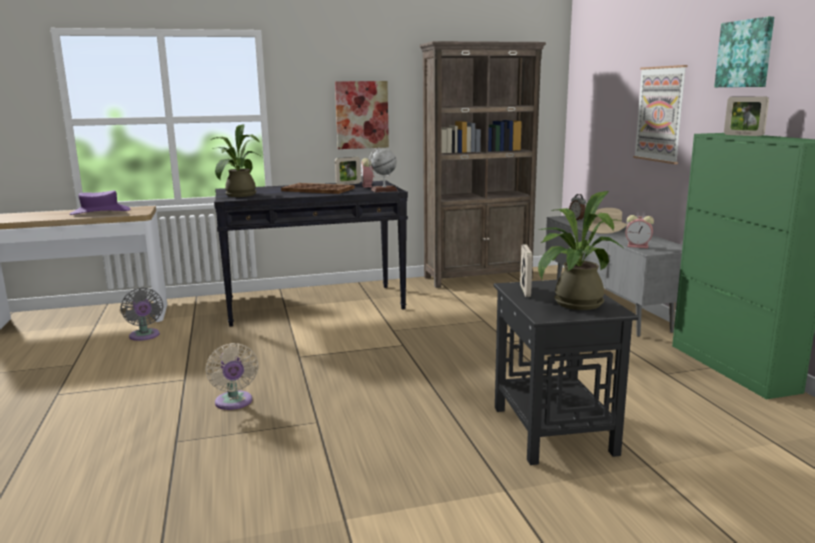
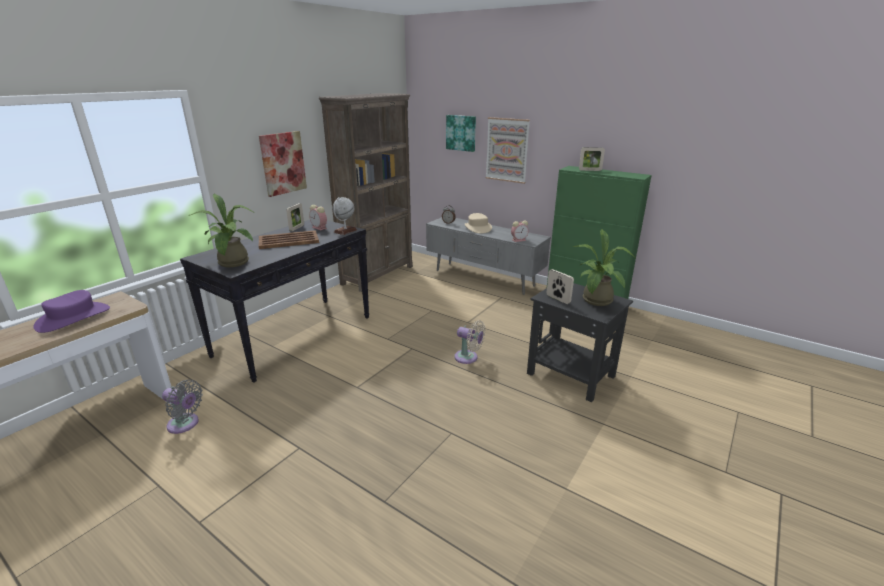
camera: 40 degrees left, 10 degrees up
beige fan [205,343,259,410] -> beige fan moved to [454,320,486,364]
picture [714,17,774,87] -> picture moved to [446,115,476,152]

